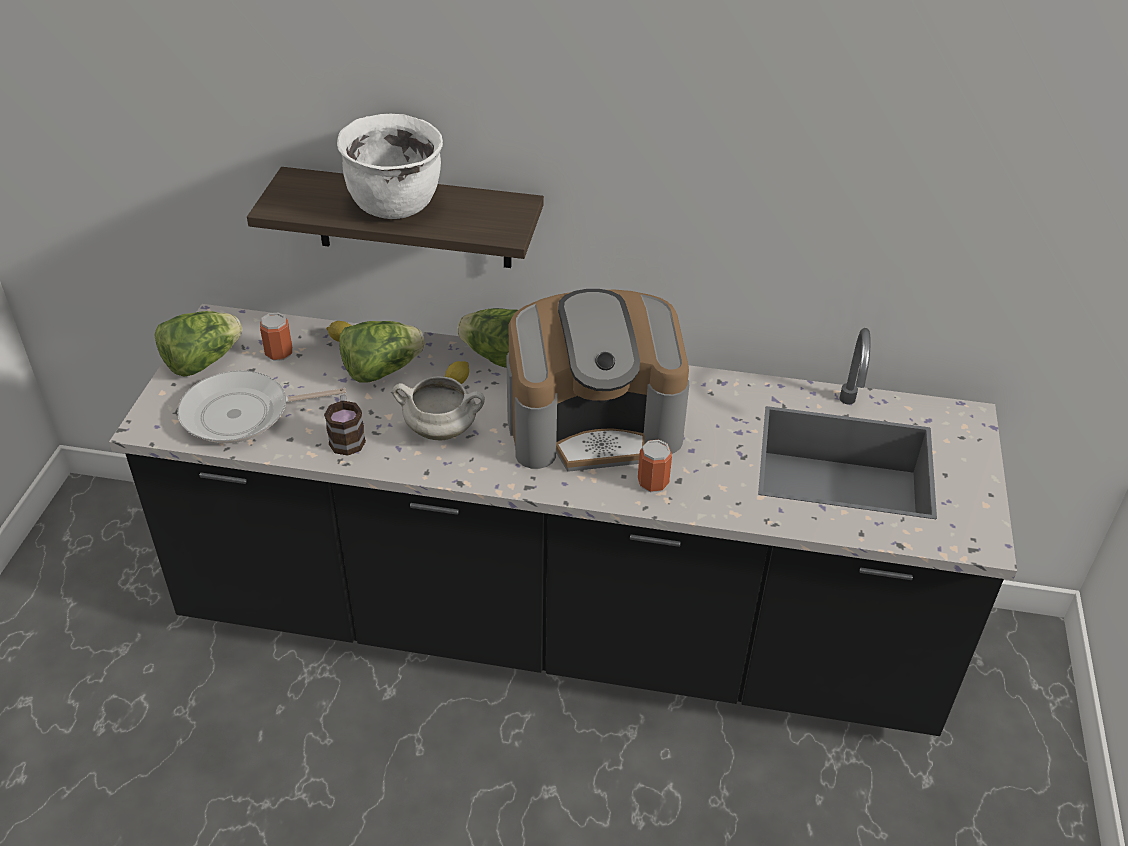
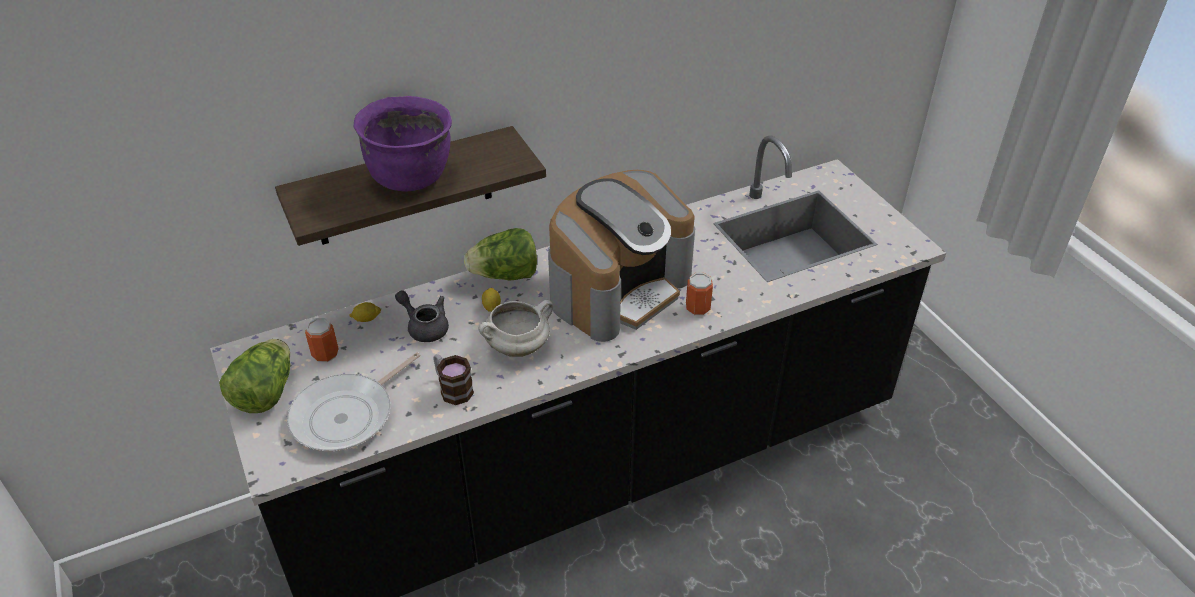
camera: 35 degrees left, 0 degrees up
white cooking pot [337,114,443,219] -> purple cooking pot [354,96,452,191]
lettuce [339,321,425,383] -> grey teapot [395,290,449,342]

